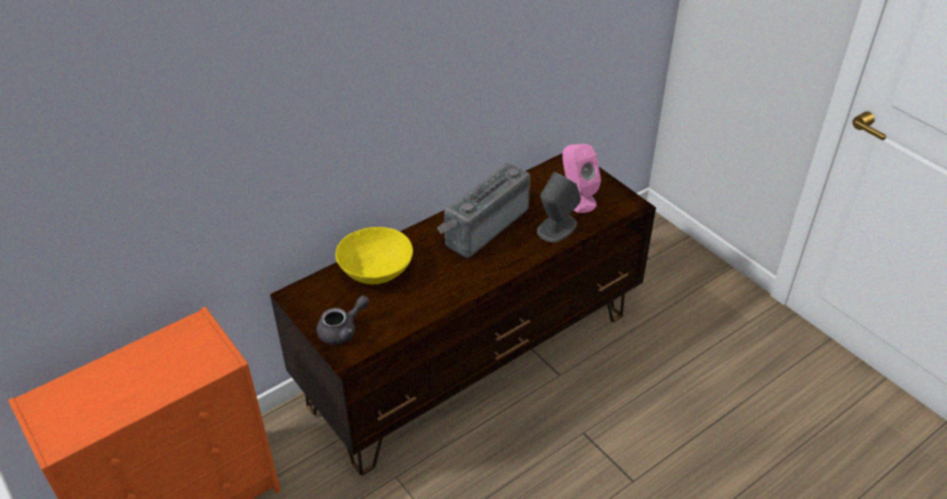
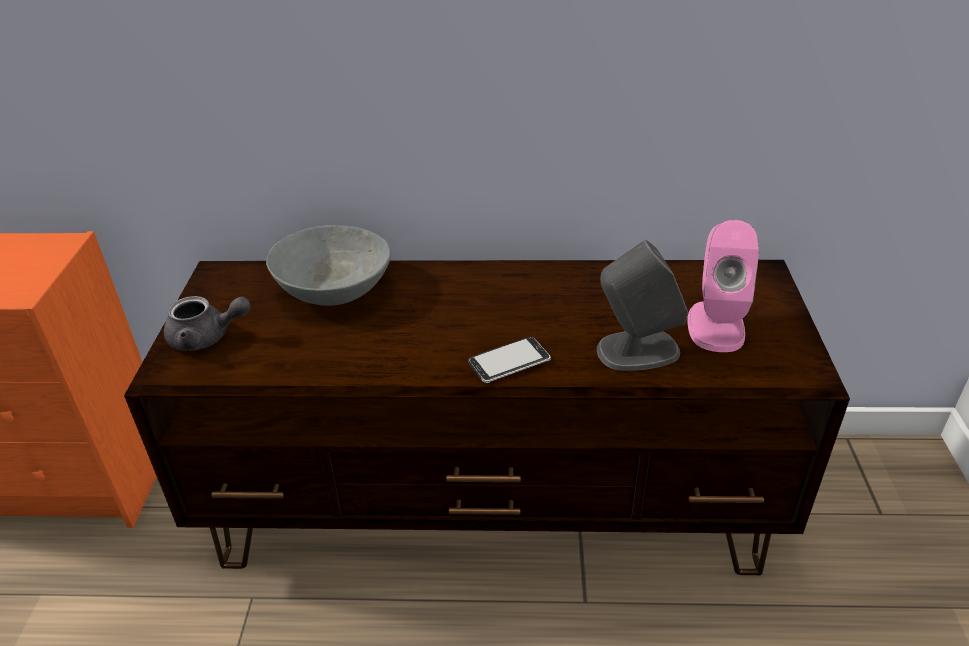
camera: 40 degrees right, 5 degrees down
yellow bowl [335,227,413,284] -> grey bowl [266,225,391,306]
radio [437,163,530,258] -> none
none -> phone [468,337,551,383]

